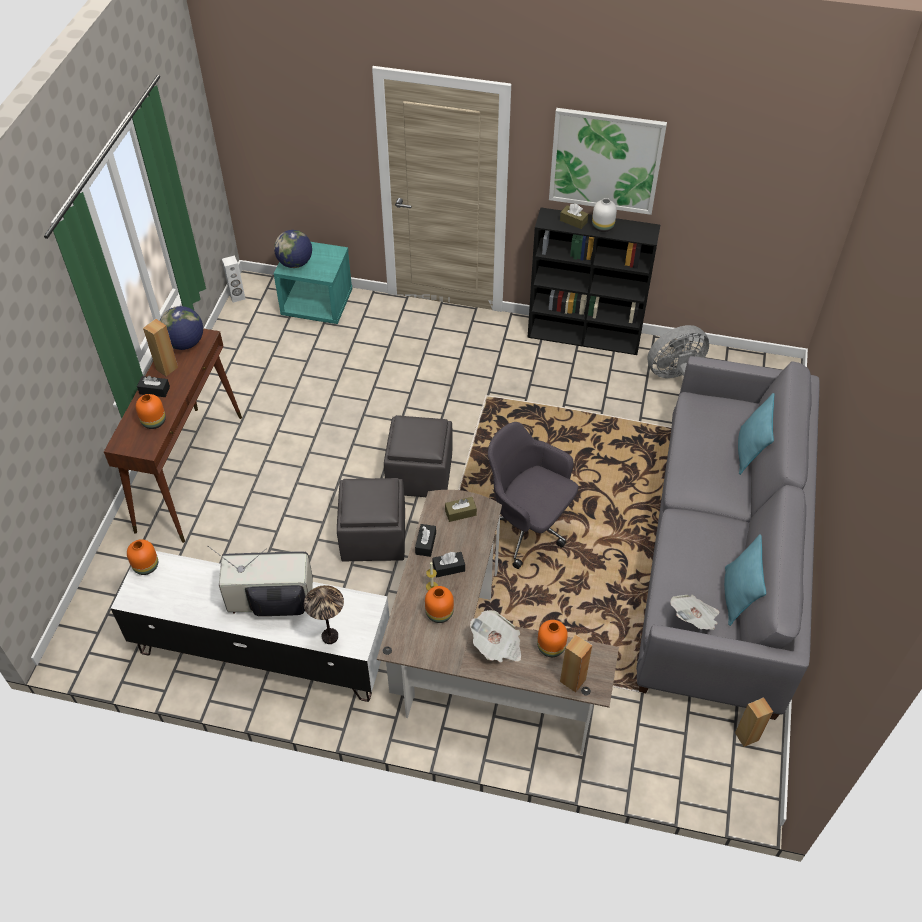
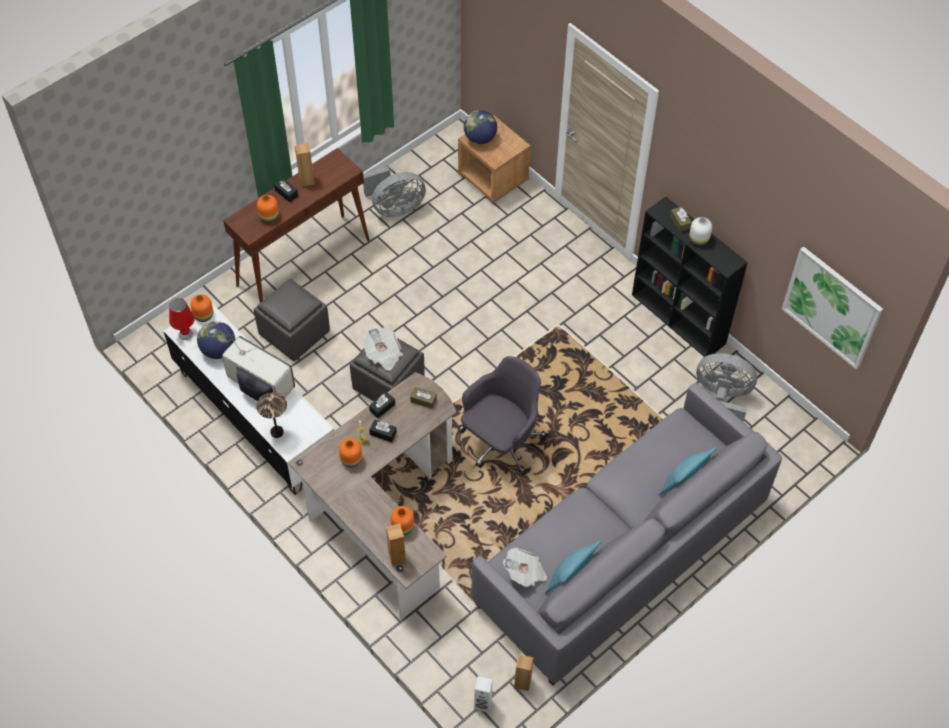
camera: 35 degrees right, 5 degrees up
globe [160,306,203,350] -> globe moved to [197,321,235,359]
white speaker [222,256,245,303] -> white speaker moved to [474,676,492,713]
turquoise nightstand [274,242,352,324] -> brown nightstand [458,115,531,203]
grey ottoman [384,415,453,497] -> grey ottoman moved to [254,278,330,361]
newspaper [470,610,521,663] -> newspaper moved to [363,327,403,371]
grey office chair [488,422,578,569] -> grey office chair turned 60 degrees clockwise [458,356,548,476]
picture [549,108,667,215] -> picture moved to [782,246,883,369]
none -> red table lamp [169,298,195,340]
none -> grey fan [363,167,426,217]

